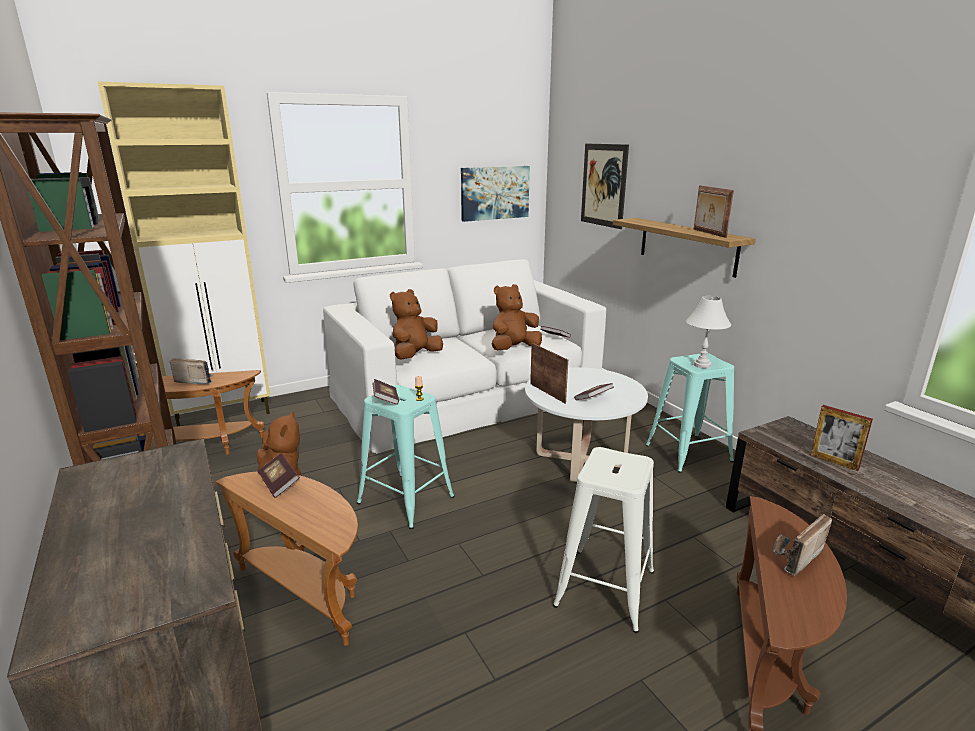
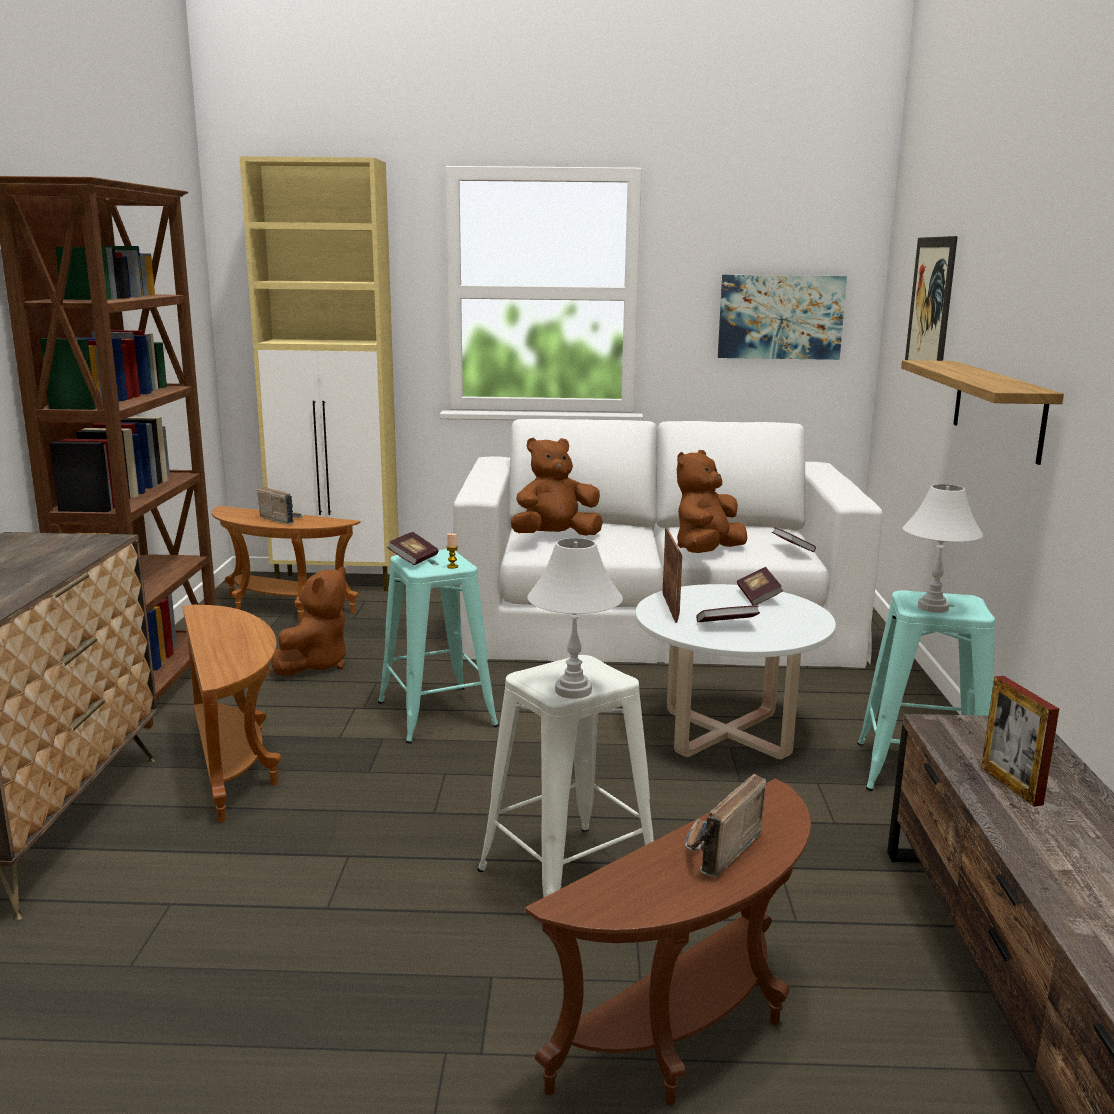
camera: 30 degrees right, 5 degrees down
book [258,453,300,498] -> book moved to [737,567,783,606]
brown plush toy [492,284,542,350] -> brown plush toy turned 45 degrees counterclockwise [677,450,747,553]
picture frame [694,185,734,238] -> none
radio [773,514,832,575] -> radio turned 45 degrees counterclockwise [685,774,767,877]
none -> white table lamp [527,538,623,699]

